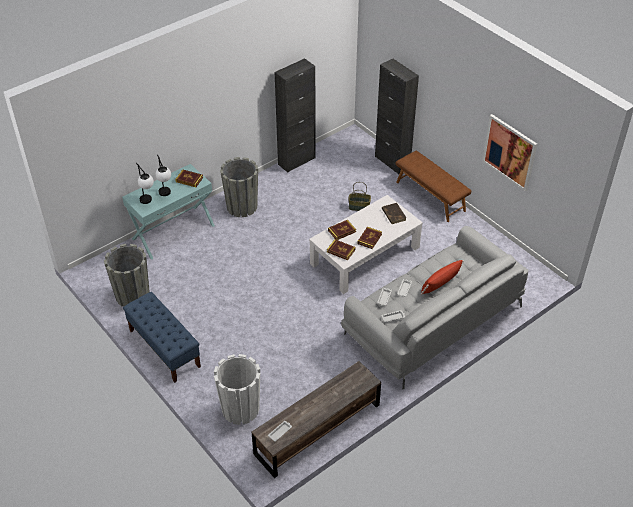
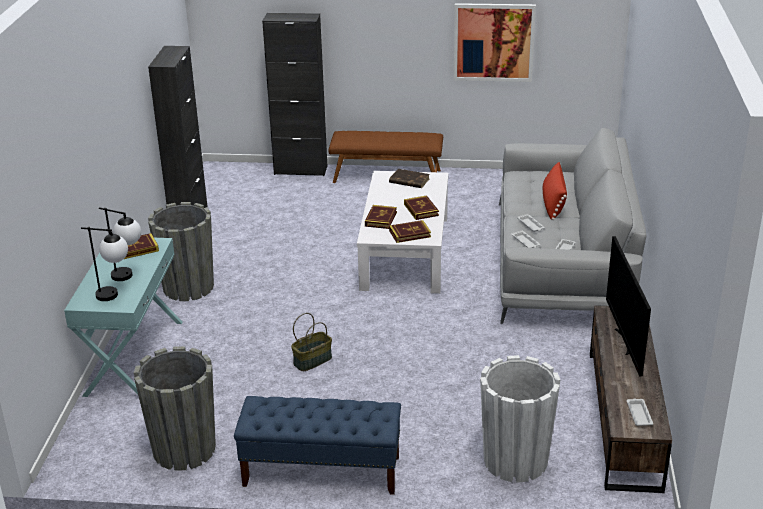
camera: 45 degrees left, 15 degrees down
basket [348,182,371,211] -> basket moved to [291,313,332,371]
none -> television [606,236,651,376]

